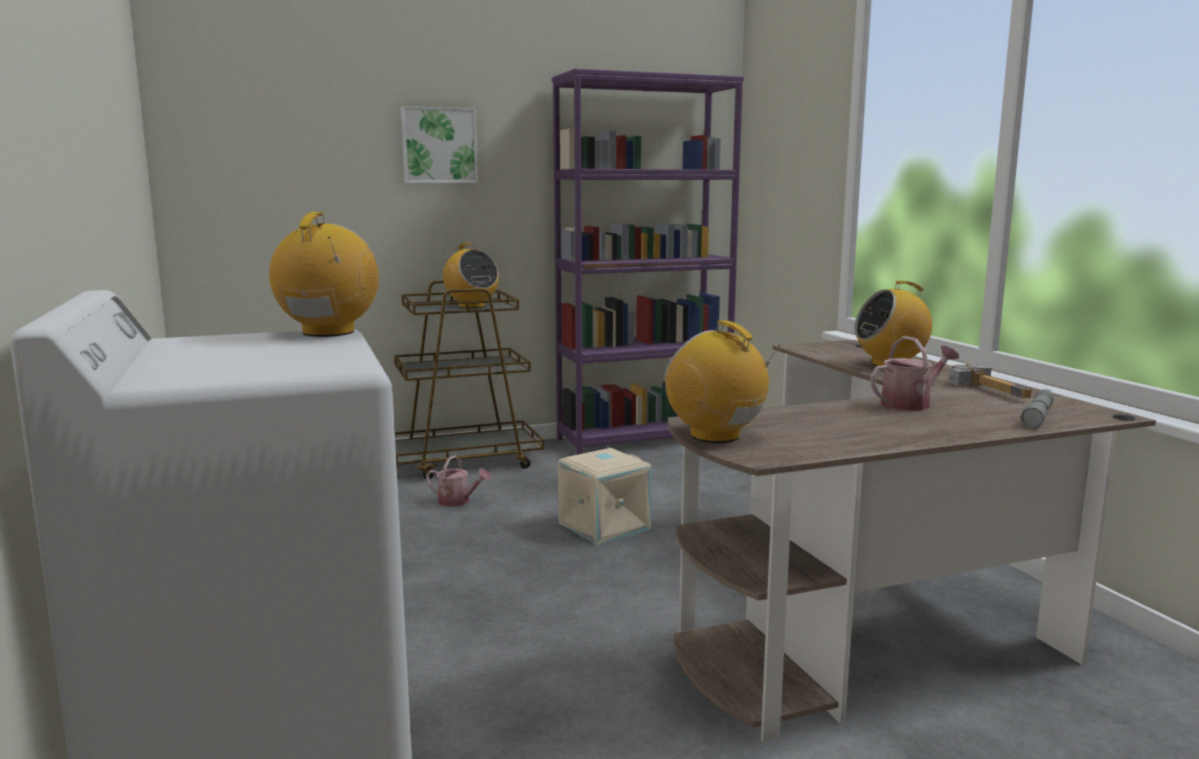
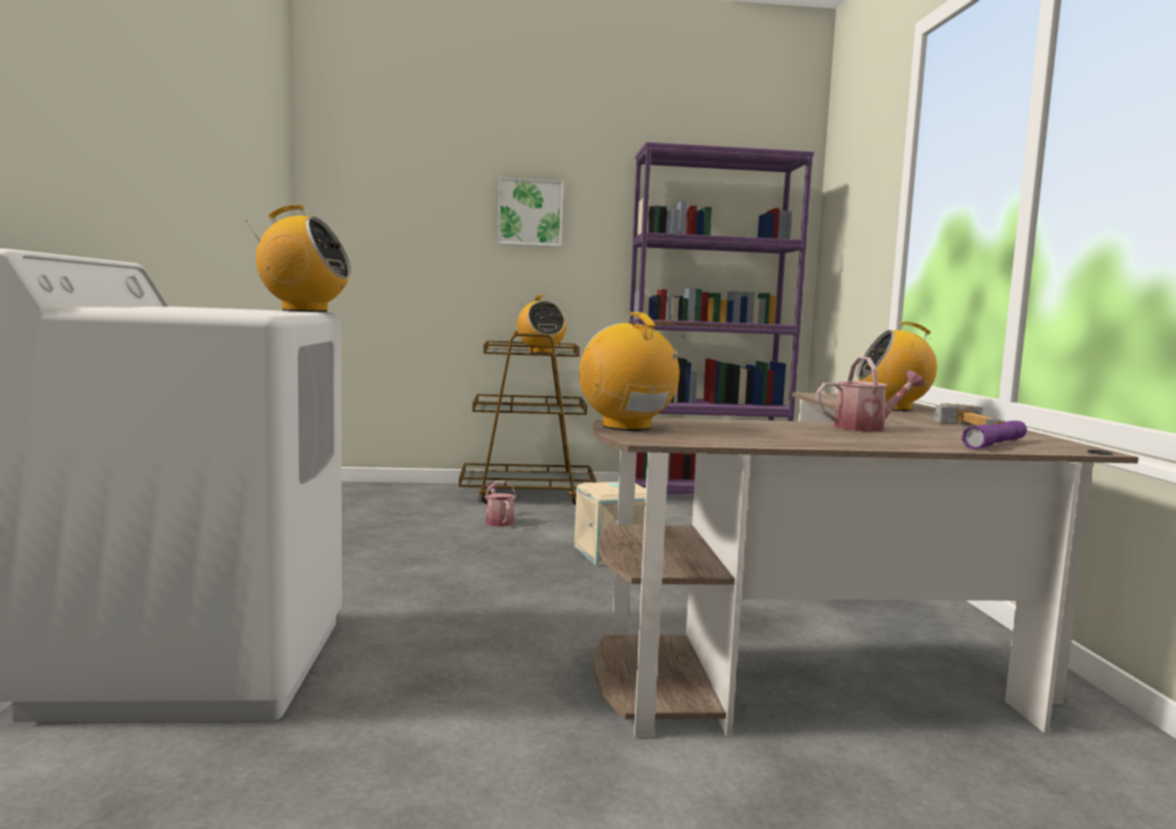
camera: 15 degrees right, 5 degrees down
radio [269,212,379,337] -> radio turned 75 degrees clockwise [245,205,352,312]
watering can [426,455,491,507] -> watering can turned 150 degrees counterclockwise [485,481,516,527]
grey flashlight [1020,389,1054,428] -> purple flashlight [962,421,1027,449]

